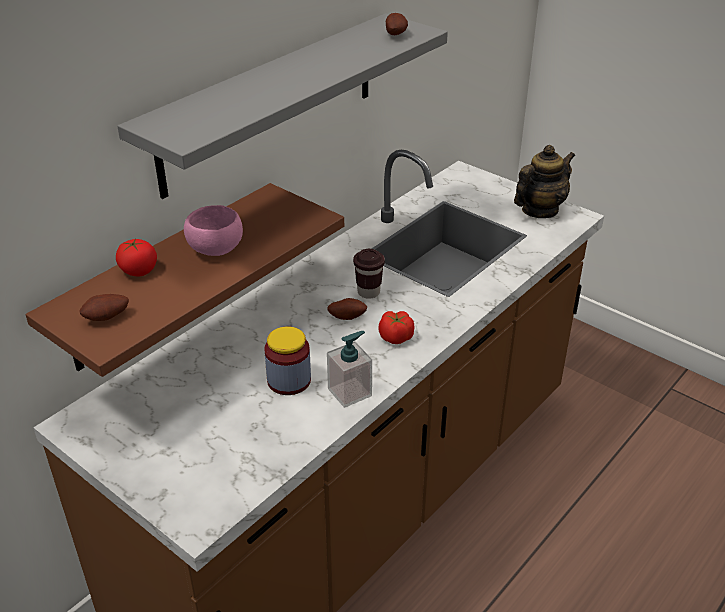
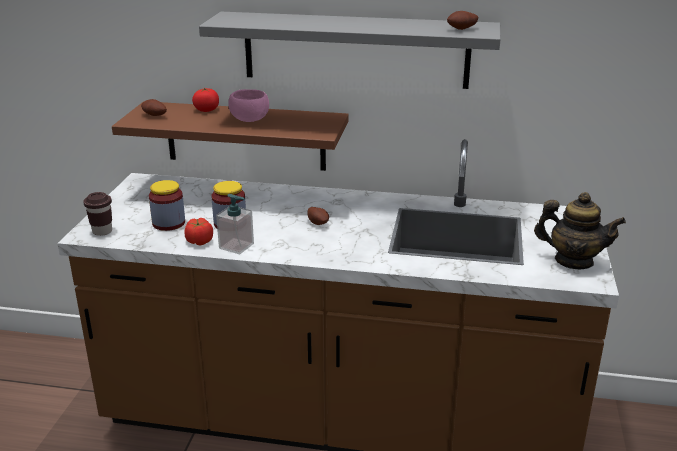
camera: 60 degrees right, 10 degrees down
brown cup [353,249,385,299] -> brown cup moved to [83,192,112,236]
tomato [378,311,414,344] -> tomato moved to [184,218,213,246]
none -> jar [149,180,185,231]

